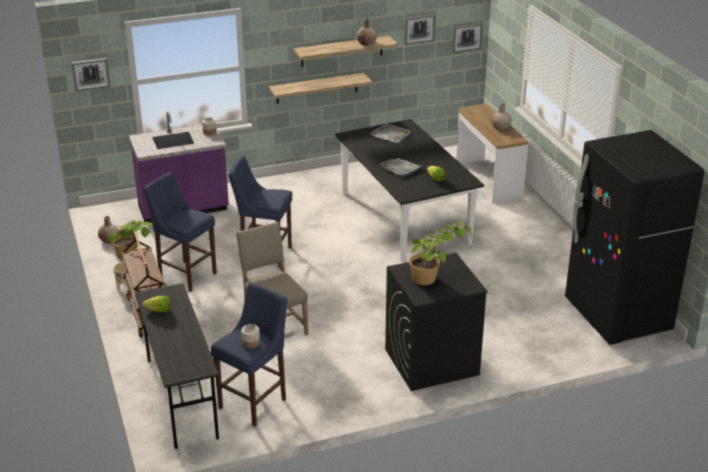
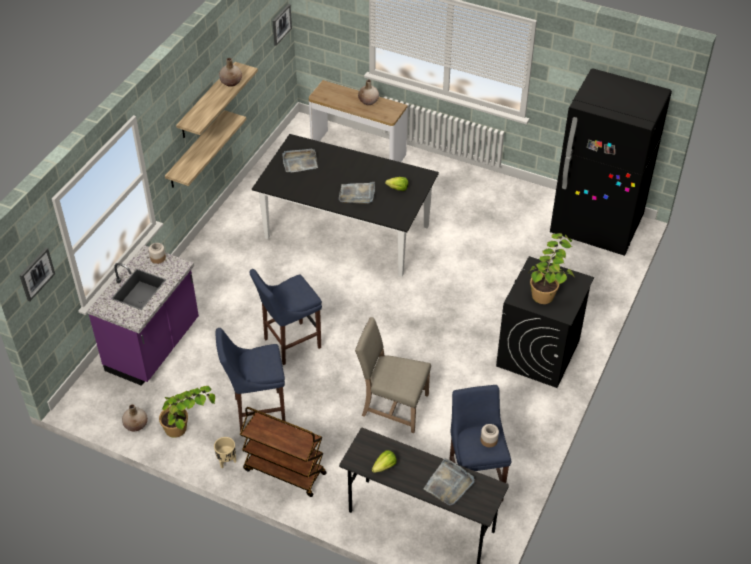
camera: 45 degrees left, 15 degrees up
picture [404,14,435,45] -> none
none -> grey tray [423,458,475,505]

